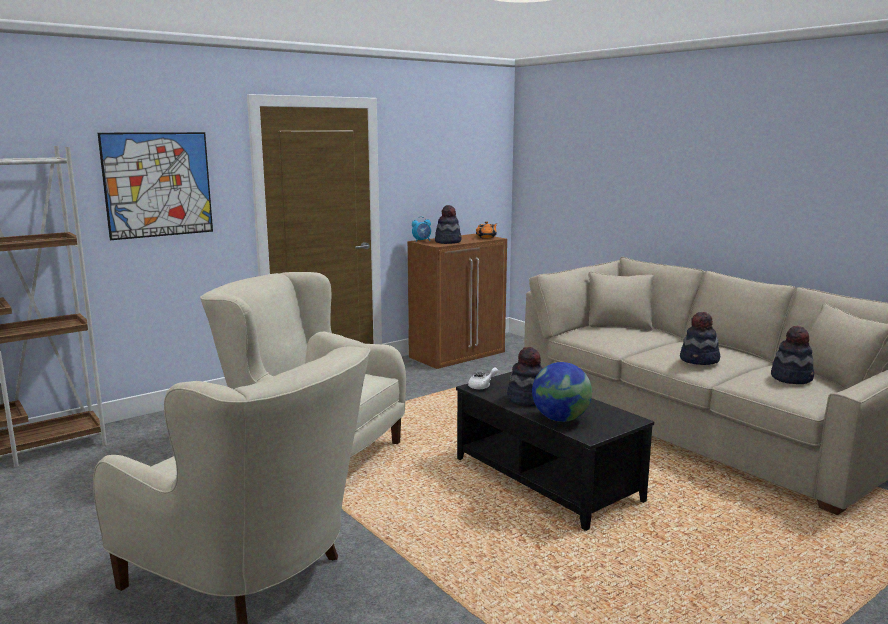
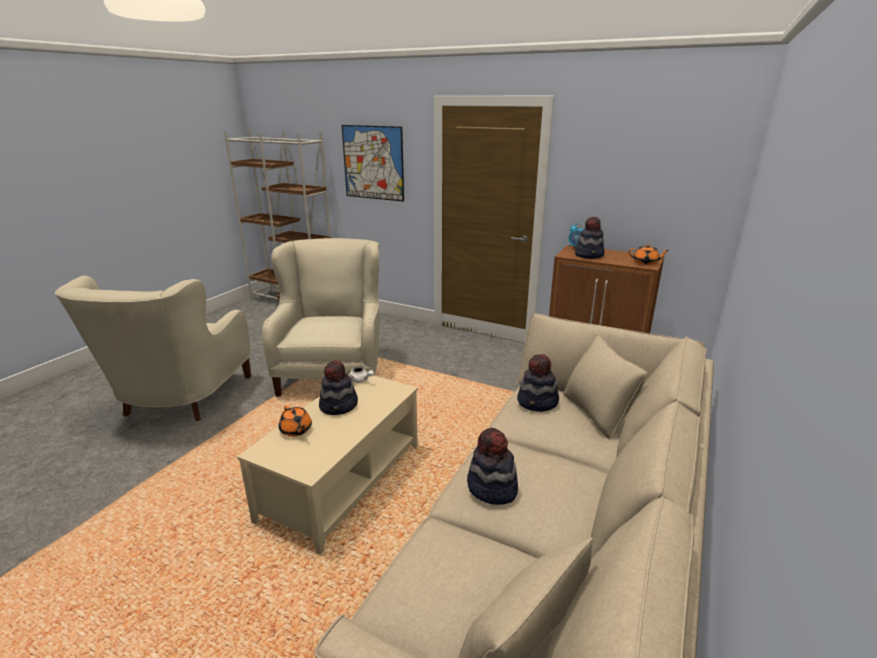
camera: 65 degrees right, 10 degrees up
black coffee table [456,372,654,531] -> beige coffee table [237,375,418,555]
globe [532,362,592,422] -> orange teapot [279,406,312,437]
hat [771,326,814,384] -> hat moved to [517,354,559,412]

